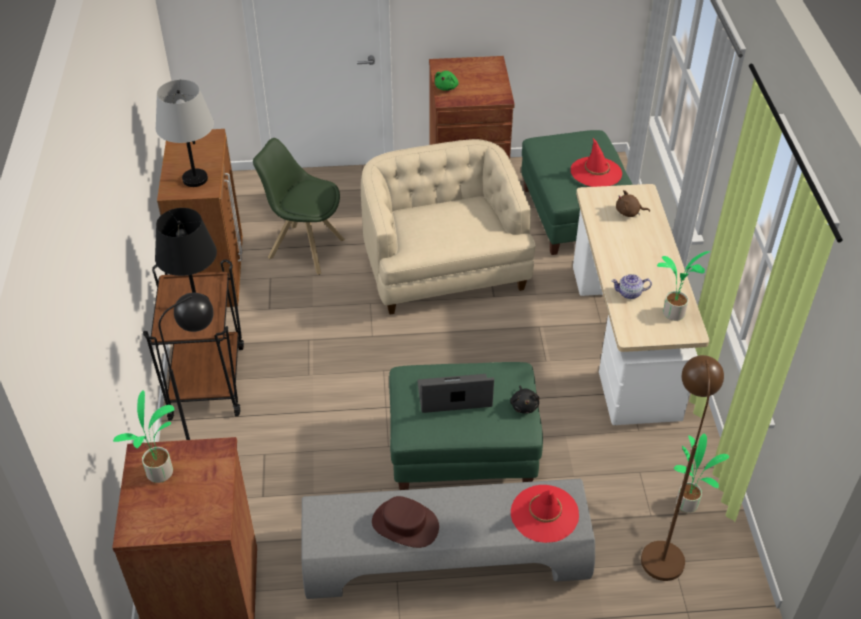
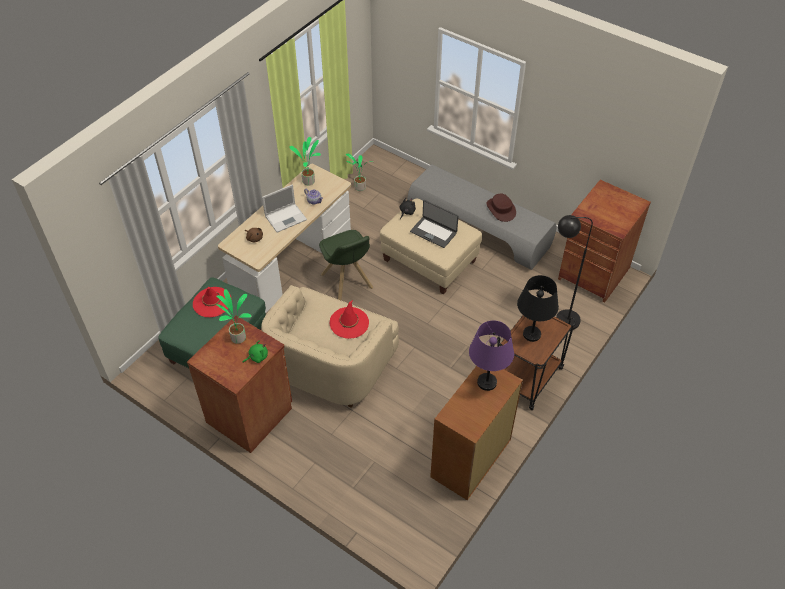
camera: 140 degrees left, 5 degrees up
potted plant [113,390,175,483] -> potted plant moved to [216,289,252,344]
grey table lamp [156,80,214,187] -> purple table lamp [469,320,514,391]
green chair [253,138,345,275] -> green chair moved to [319,230,373,300]
green ottoman [389,362,543,490] -> beige ottoman [380,198,482,294]
red hat [511,485,579,543] -> red hat moved to [330,300,369,339]
brown floor lamp [641,355,724,581] -> none
none -> laptop [262,185,307,233]

